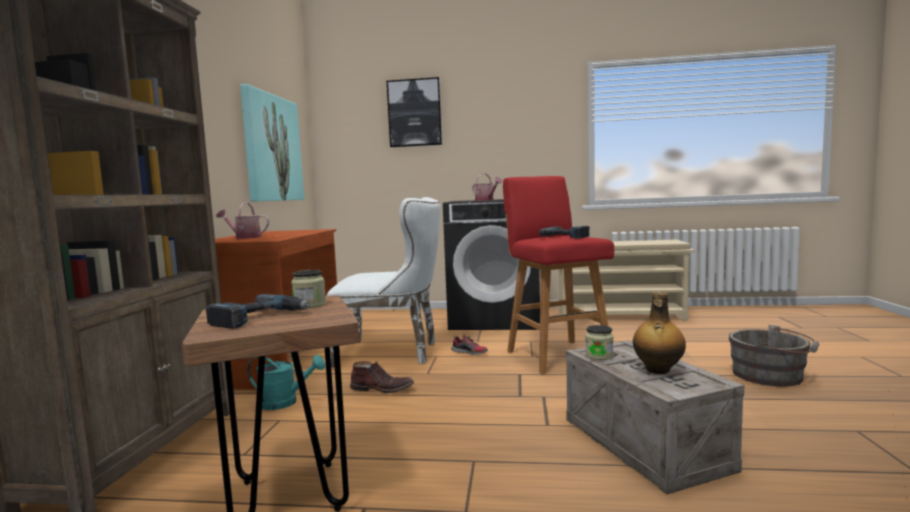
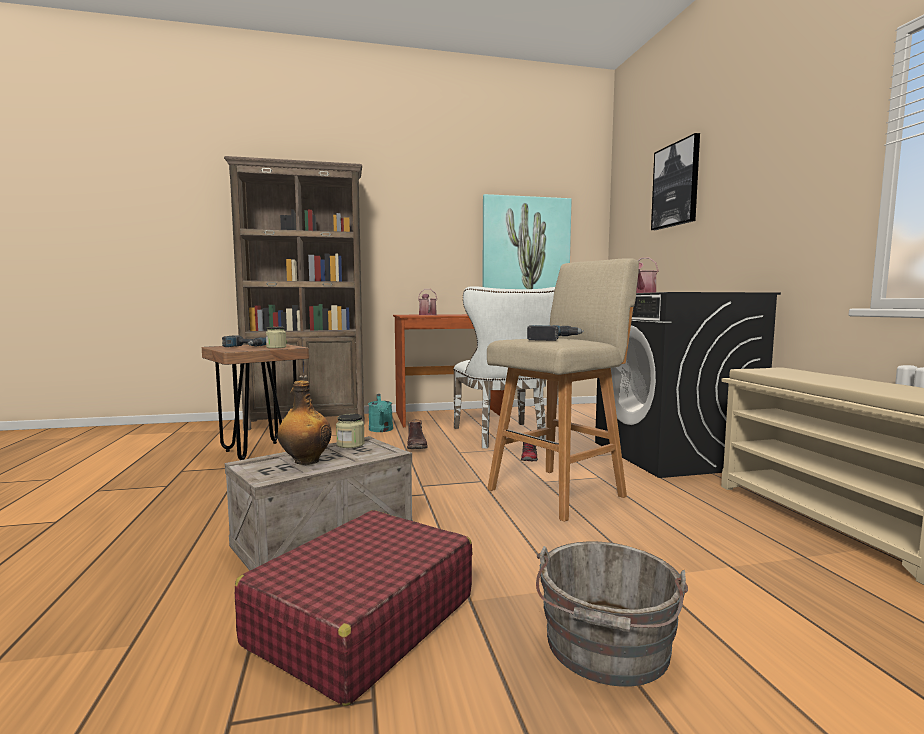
camera: 70 degrees right, 0 degrees up
red stool [503,176,614,374] -> beige stool [487,258,639,522]
none -> red suitcase [235,510,472,706]

